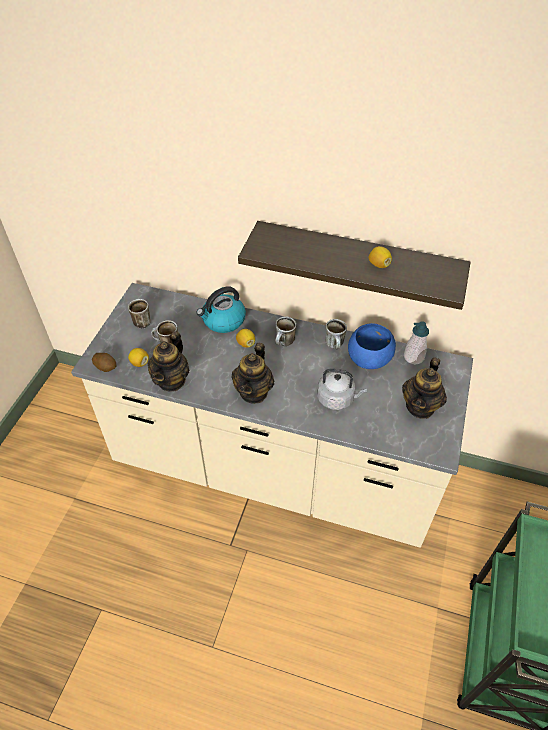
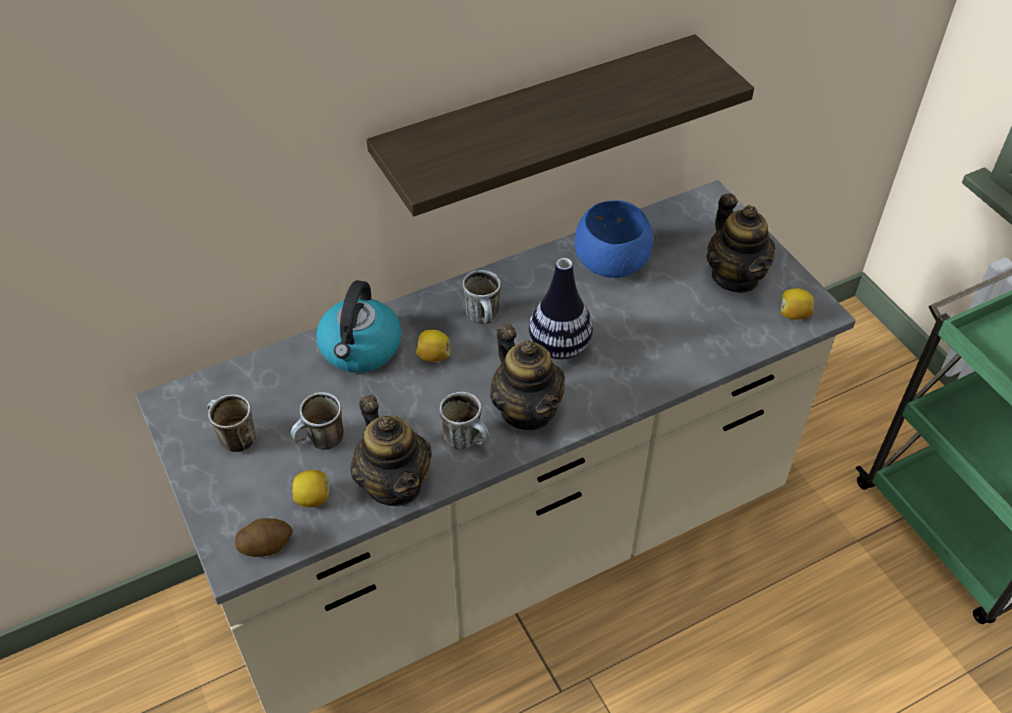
camera: 45 degrees left, 0 degrees up
grey kettle [317,369,367,410] -> none
mug [325,319,347,349] -> mug moved to [440,392,489,450]
lemon [369,246,392,268] -> lemon moved to [781,288,814,320]
soap dispenser [404,321,429,365] -> none
none -> vase [529,258,593,359]

